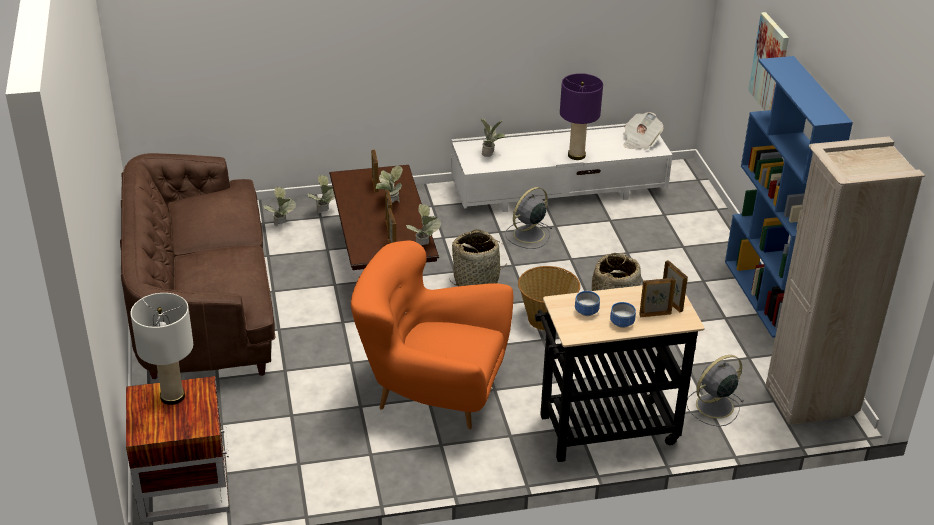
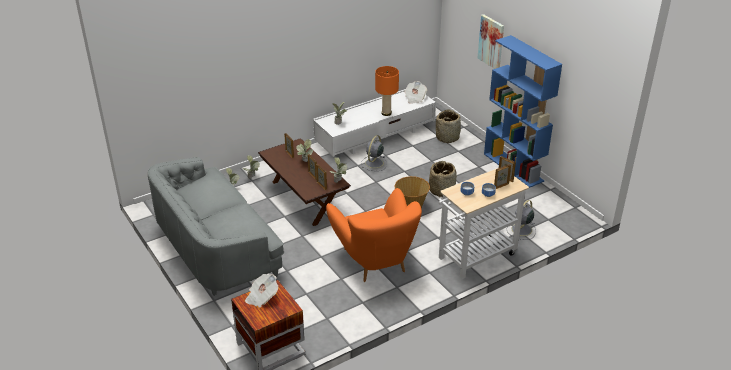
camera: 20 degrees left, 0 degrees up
brown sofa [120,153,276,379] -> grey sofa [148,157,284,296]
white table lamp [131,293,193,405] -> newspaper [245,274,278,307]
orange armchair [351,241,513,429] -> orange armchair turned 105 degrees counterclockwise [326,188,422,282]
basket [450,229,510,286] -> basket moved to [436,109,461,143]
black cart [535,285,705,462] -> white cart [439,168,529,279]
purple table lamp [560,73,603,160] -> orange table lamp [375,66,399,116]
beige cabinet [766,136,925,425] -> none

